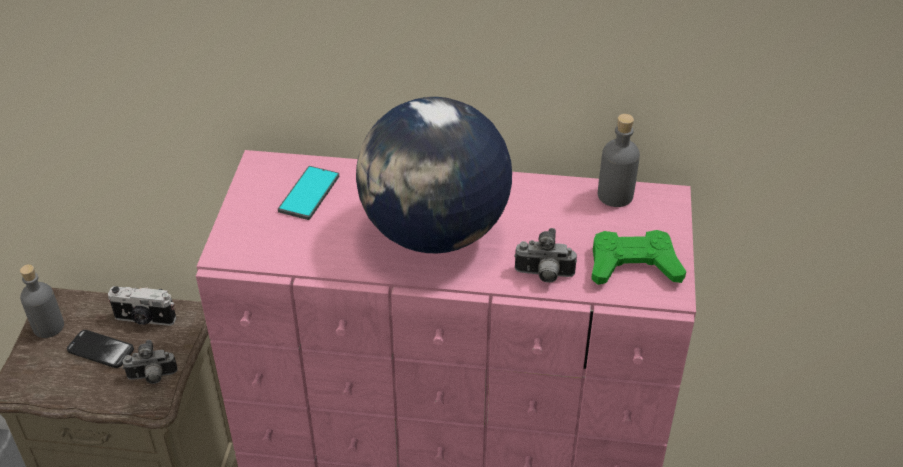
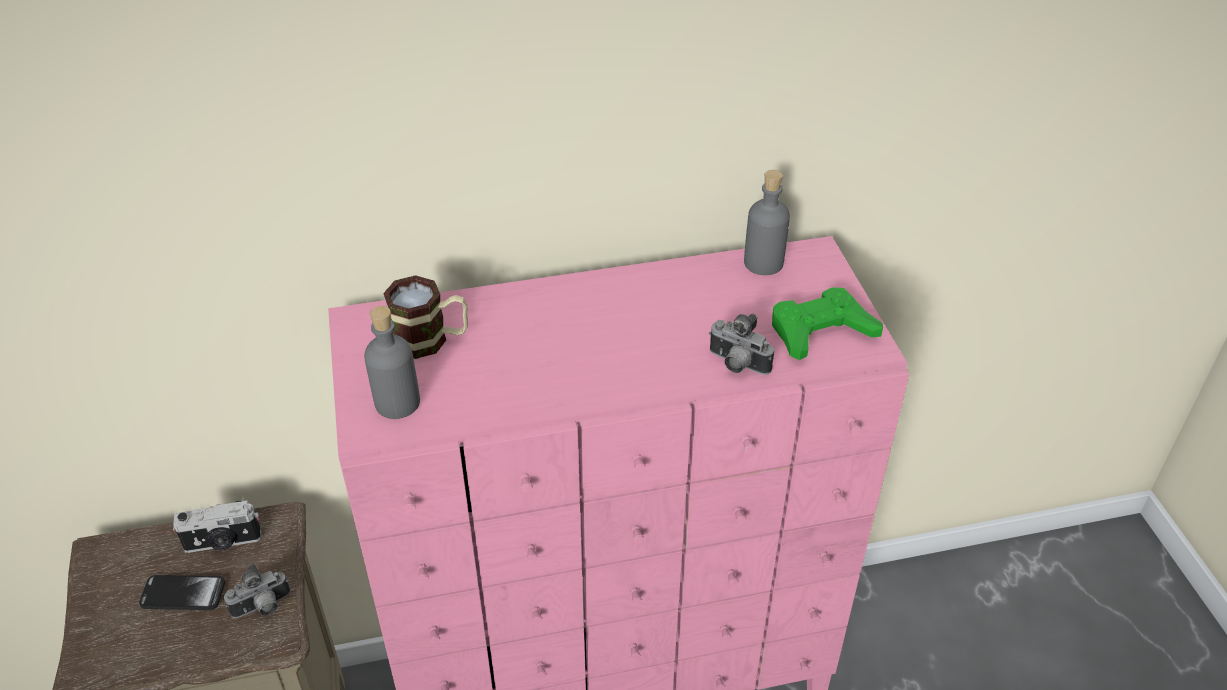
camera: 20 degrees left, 0 degrees up
grey bottle [20,264,64,338] -> grey bottle moved to [364,306,420,419]
phone [278,166,339,220] -> mug [383,275,468,359]
globe [356,97,512,253] -> none
camera [514,228,577,283] -> camera turned 45 degrees clockwise [709,314,774,375]

